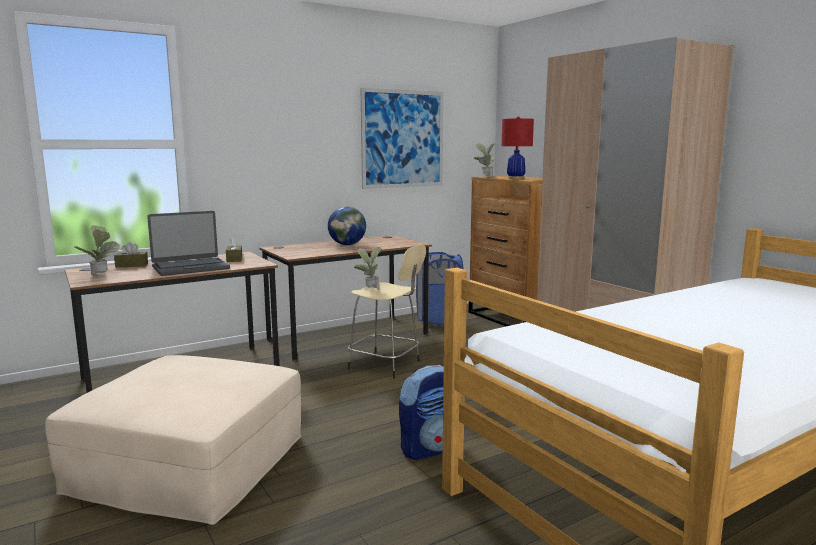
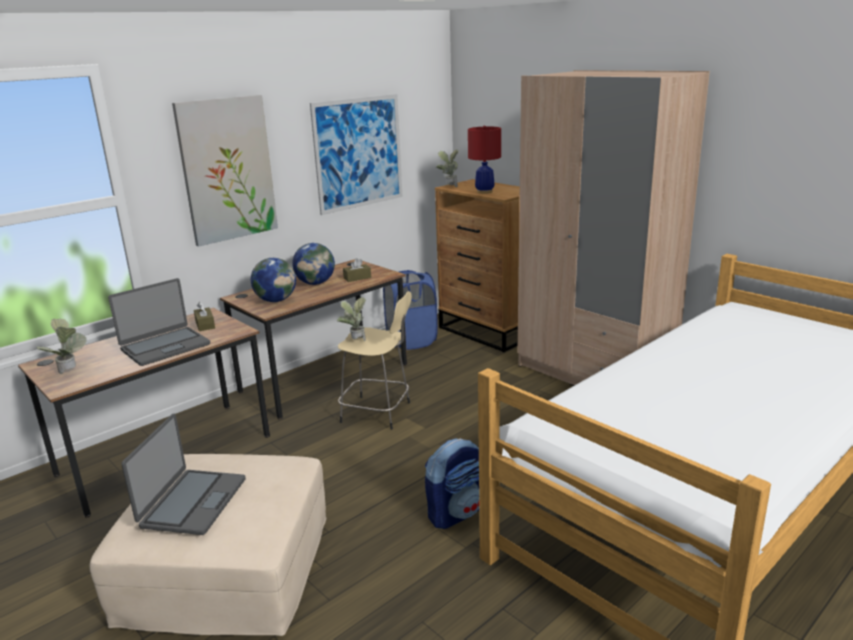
camera: 10 degrees left, 10 degrees up
brown tissue box [114,242,148,268] -> brown tissue box moved to [343,258,371,282]
none -> laptop [122,414,246,535]
none -> picture [172,95,278,247]
none -> globe [251,258,296,302]

